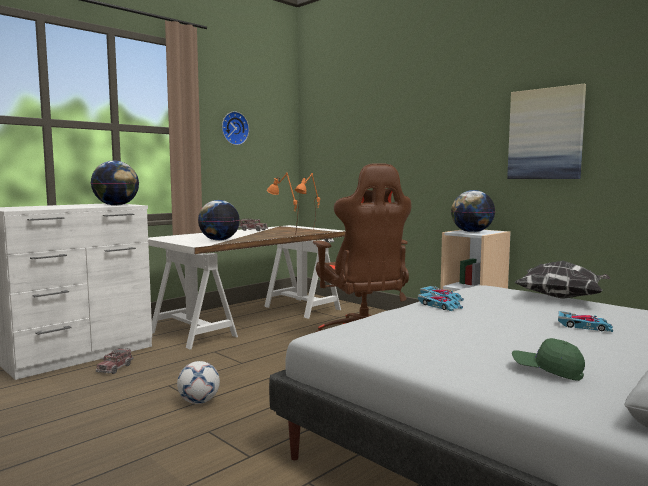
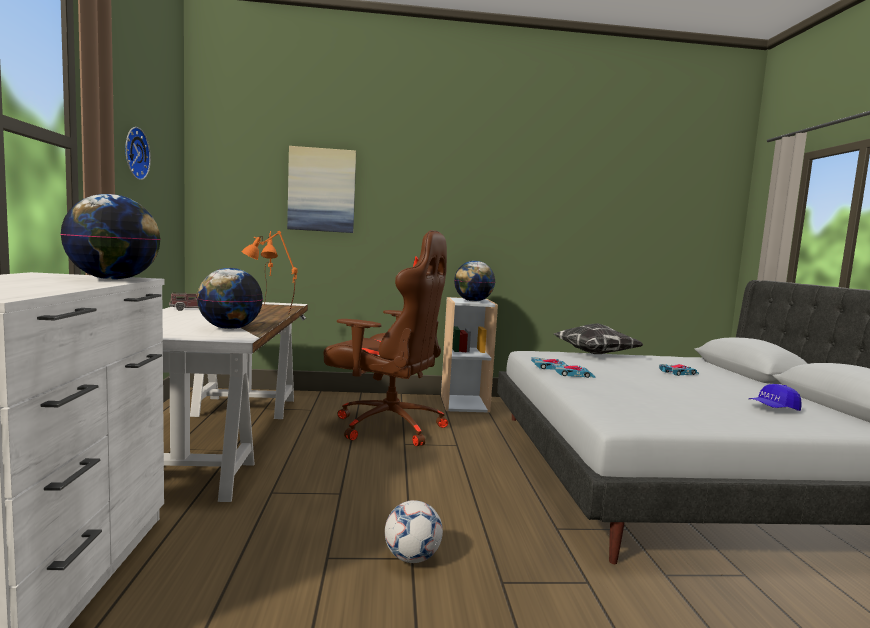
camera: 50 degrees left, 0 degrees up
toy truck [96,348,134,374] -> none
picture [507,84,586,179] -> picture moved to [287,146,356,233]
green cap [512,338,585,381] -> blue cap [749,384,801,411]

